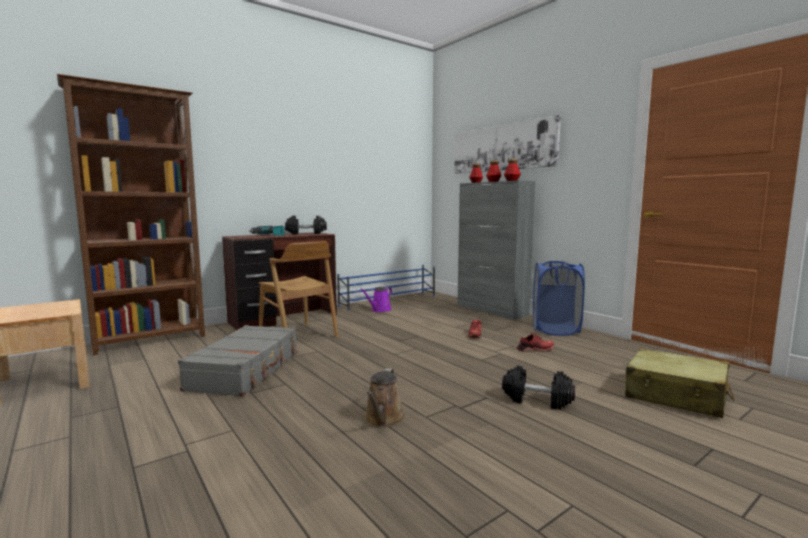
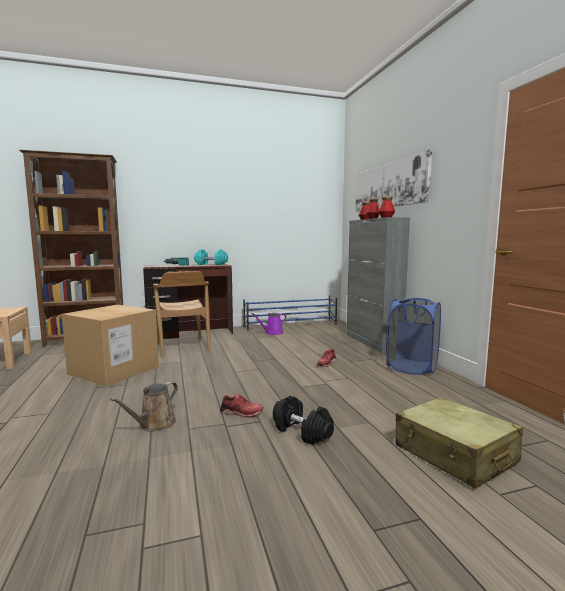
camera: 20 degrees right, 0 degrees up
grey suitcase [178,325,297,397] -> cardboard box [62,305,159,387]
black dumbbell [285,215,327,234] -> turquoise dumbbell [194,249,228,265]
red shoe [517,334,554,352] -> red shoe moved to [220,394,263,417]

